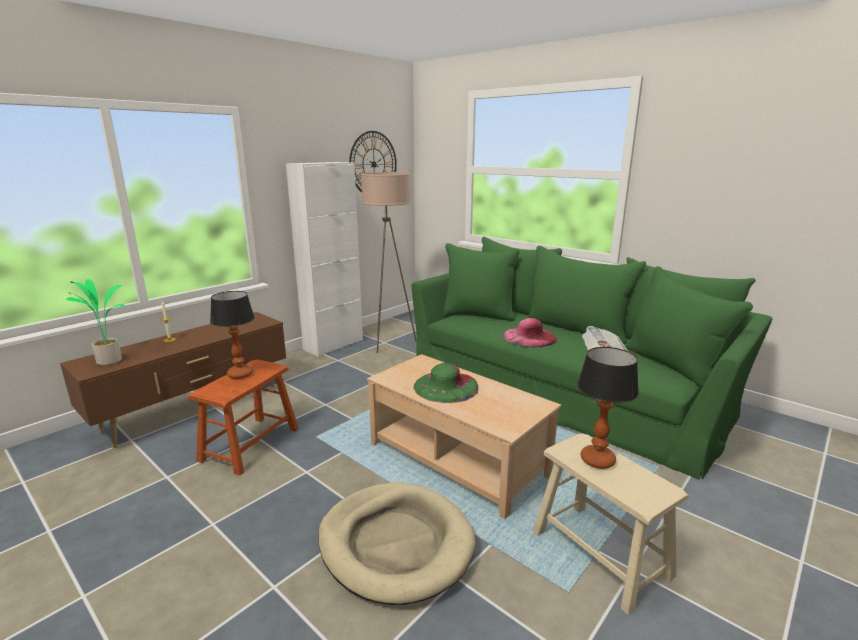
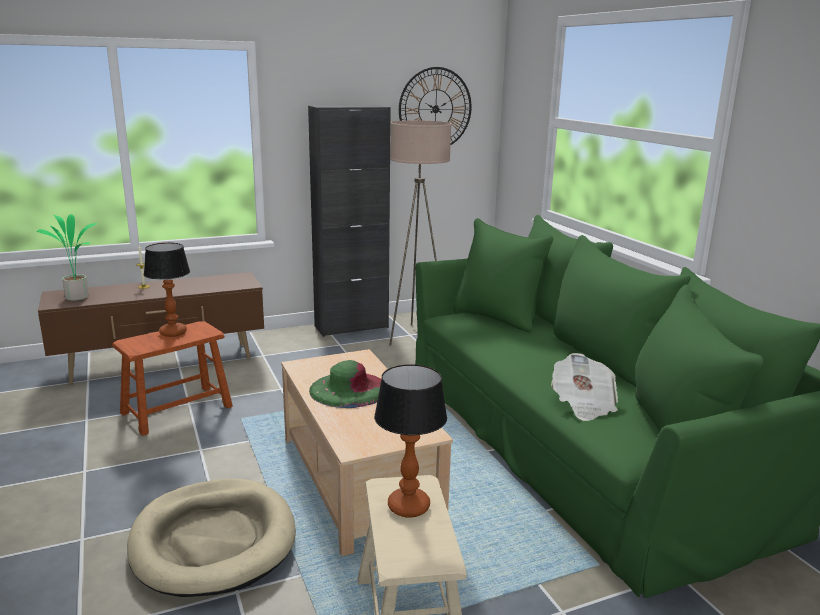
camera: 25 degrees right, 0 degrees up
white cabinet [286,162,363,357] -> black cabinet [308,105,391,337]
pink hat [503,318,557,347] -> none

